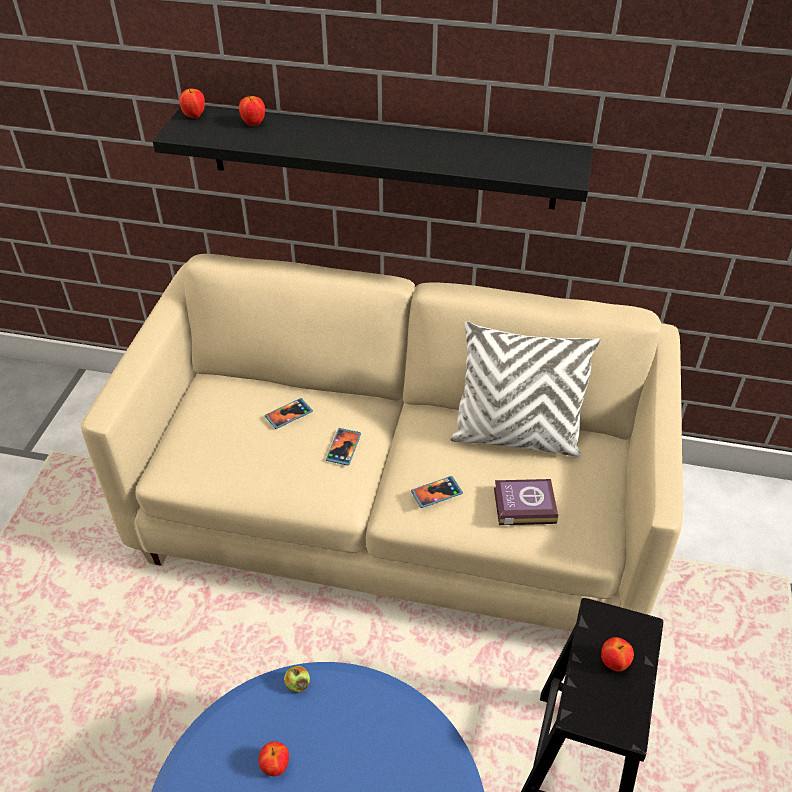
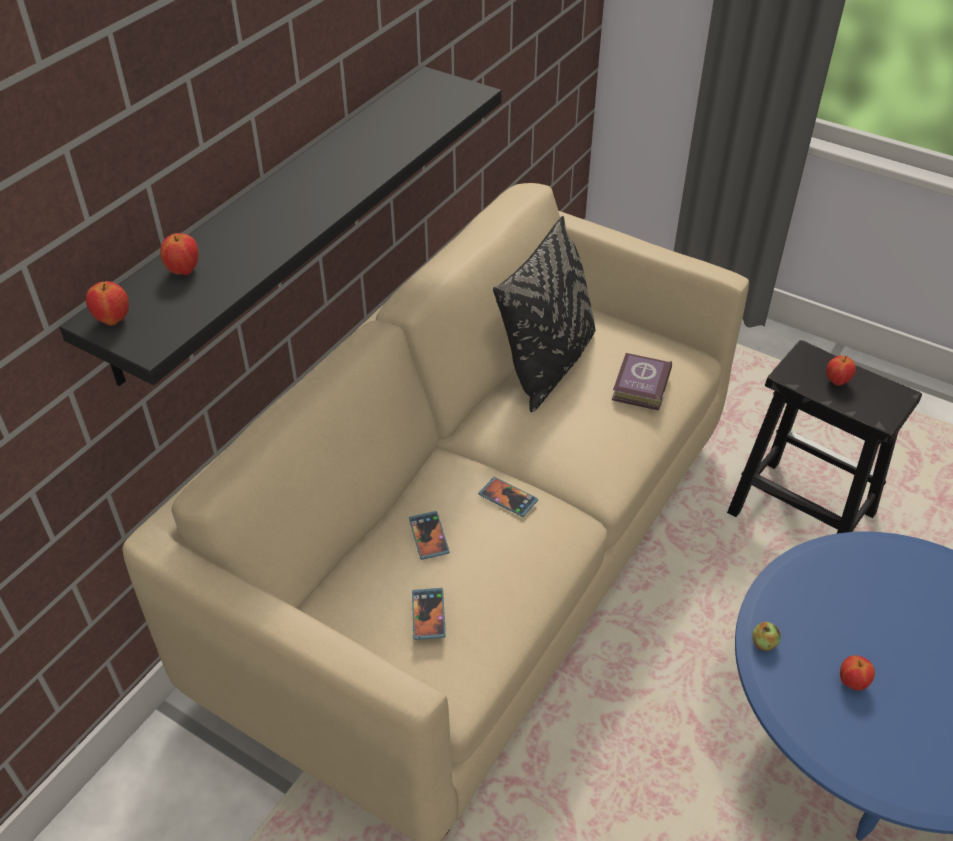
camera: 70 degrees left, 0 degrees up
phone [411,476,463,508] -> phone moved to [412,588,446,640]
white pillow [450,321,600,456] -> black pillow [493,216,595,413]

